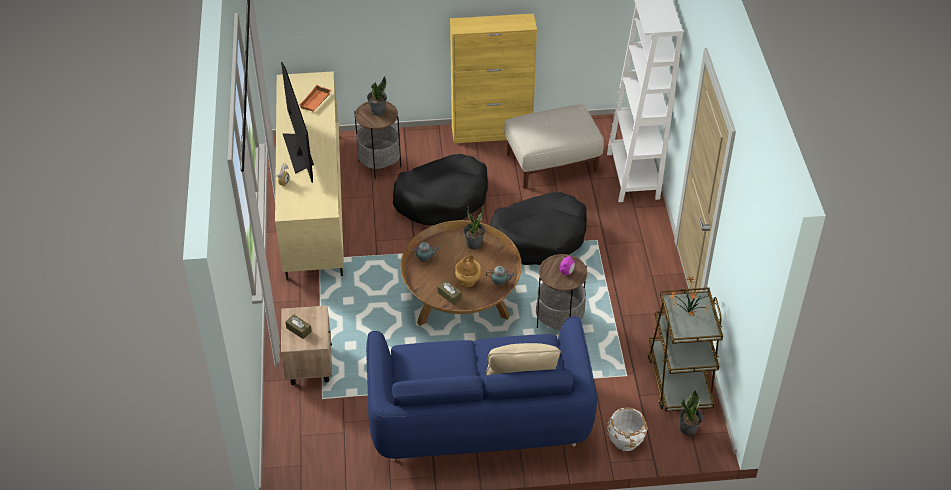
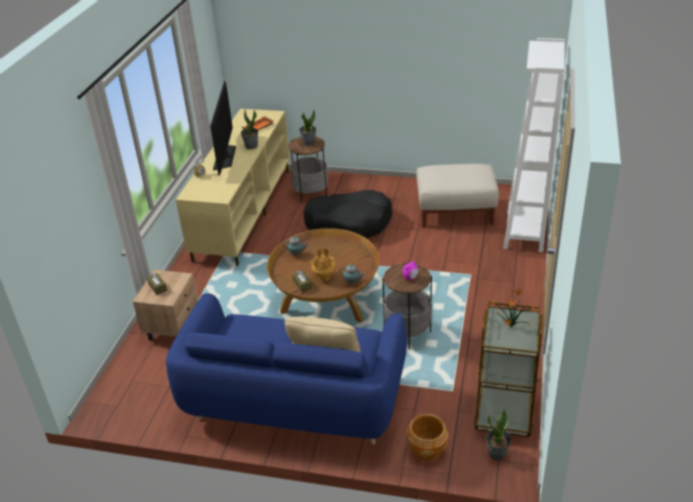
camera: 20 degrees right, 10 degrees down
yellow cabinet [450,14,537,143] -> none
potted plant [463,207,485,249] -> potted plant moved to [241,110,258,149]
black dog bed [490,192,587,265] -> none
white planter [607,407,648,451] -> brown planter [406,414,449,461]

